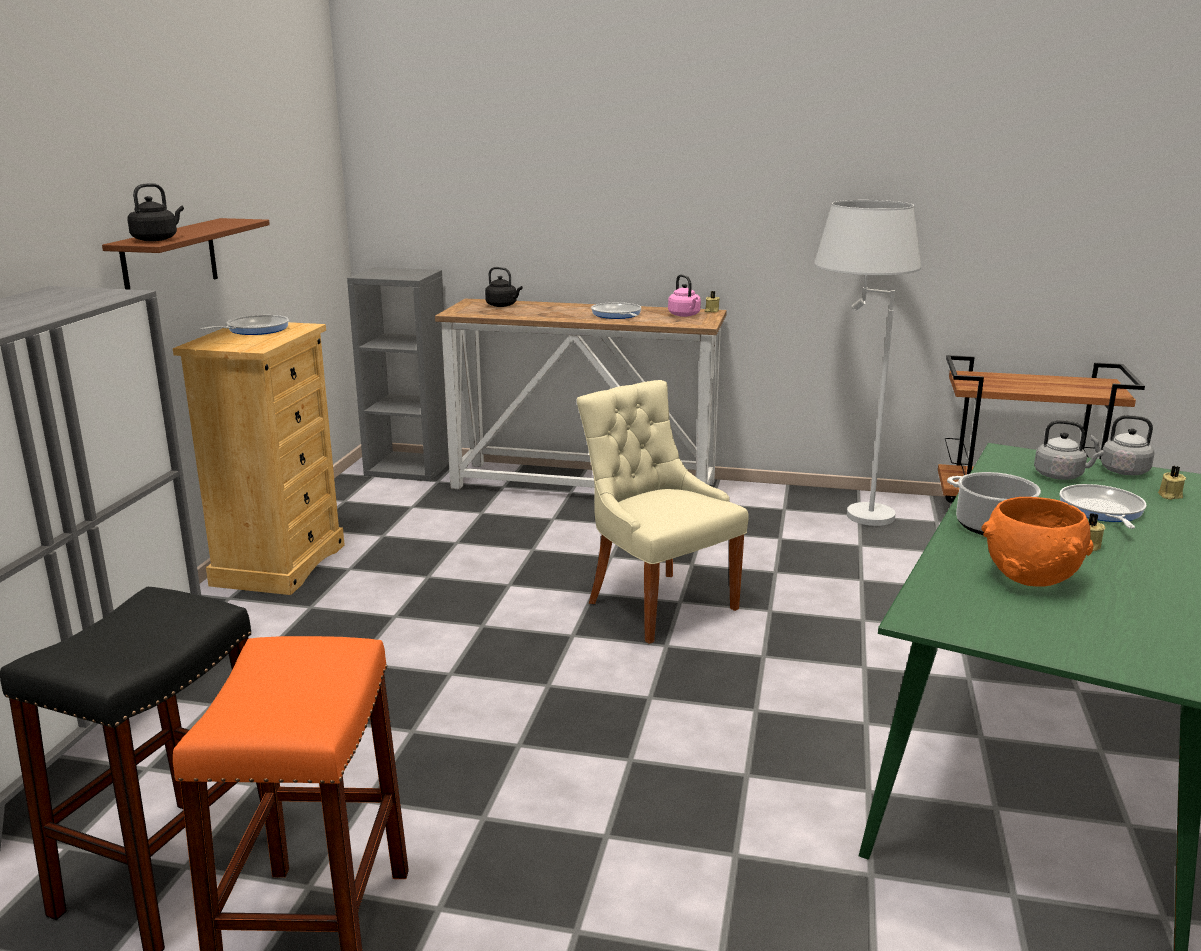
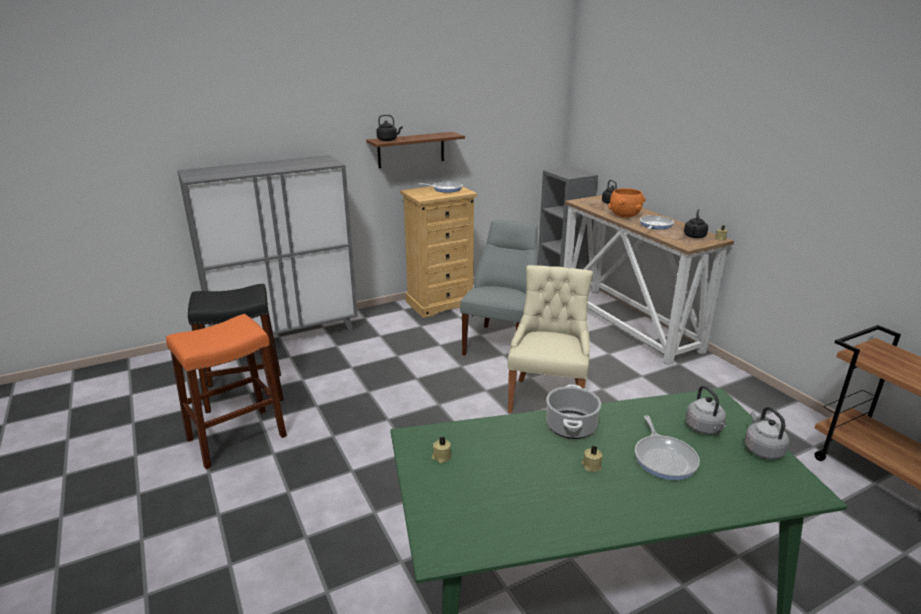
camera: 50 degrees right, 5 degrees up
pink kettle [668,274,701,317] -> black kettle [684,209,708,238]
white floor lamp [814,200,921,526] -> none
orange bowl [981,497,1094,587] -> orange bowl moved to [609,188,646,218]
frying pan [1060,484,1147,529] -> frying pan turned 120 degrees clockwise [635,415,700,480]
beige candle [1158,466,1187,500] -> beige candle moved to [432,436,452,463]
none -> grey chair [460,221,538,355]

